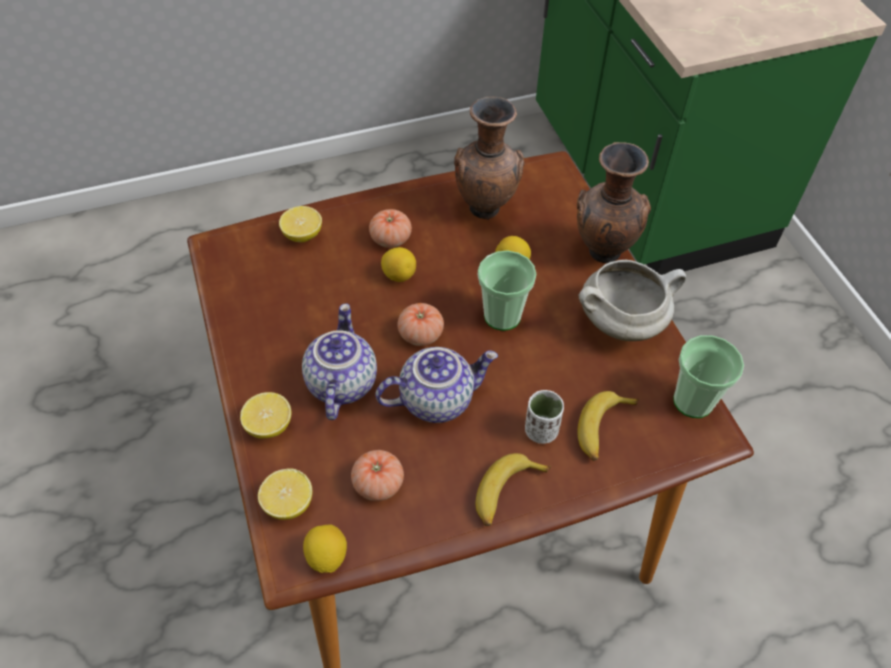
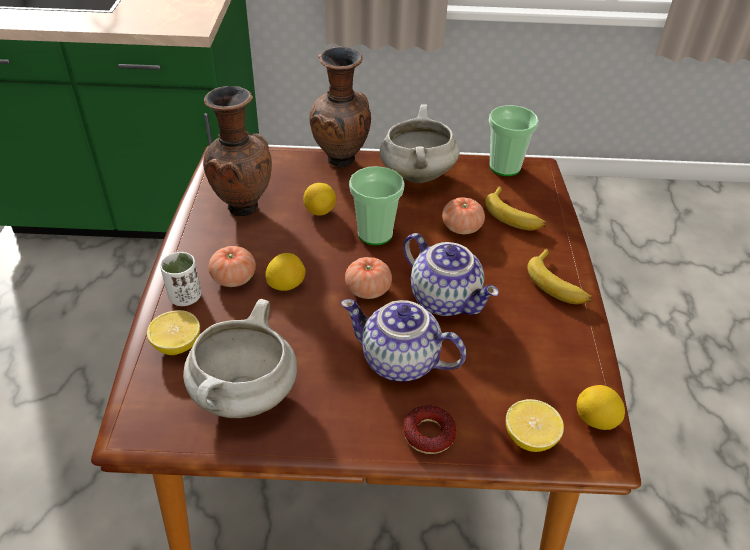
camera: 70 degrees left, 10 degrees down
lemon [240,392,291,439] -> donut [403,405,456,454]
tomato [351,450,404,501] -> tomato moved to [442,197,485,234]
teapot [376,347,498,423] -> teapot turned 135 degrees clockwise [403,233,499,316]
white cup [525,390,564,444] -> white cup moved to [160,252,201,306]
none -> white cooking pot [183,299,297,418]

